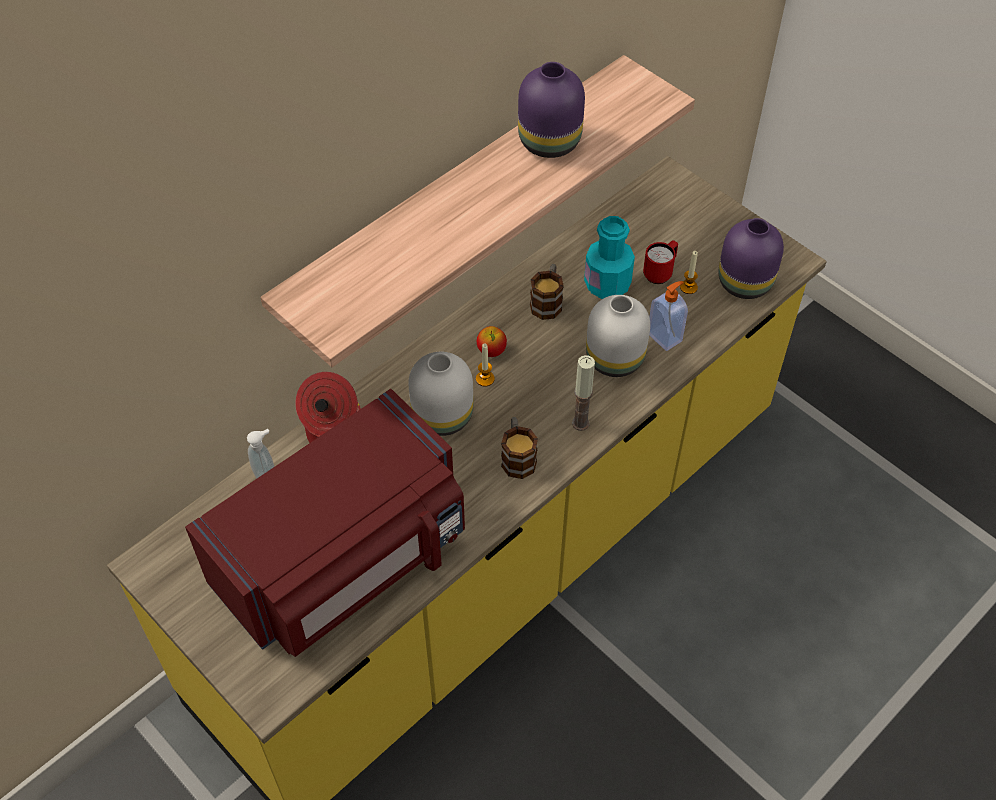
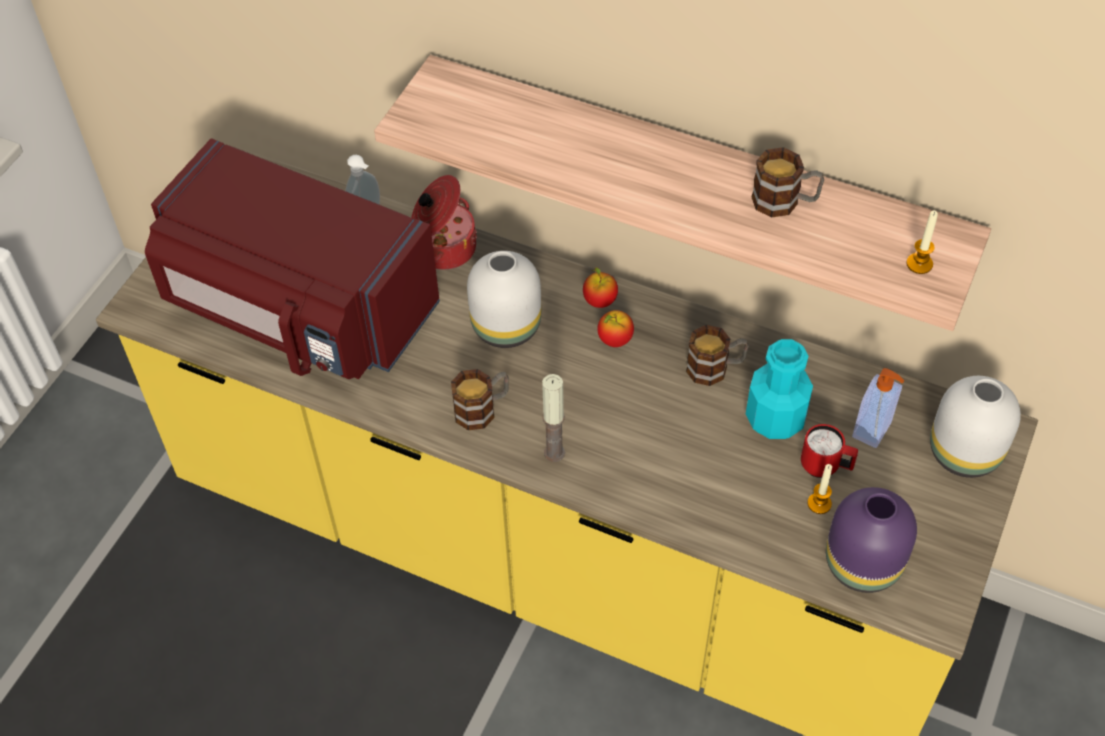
camera: 70 degrees right, 0 degrees up
candle [476,343,495,387] -> candle moved to [906,211,938,274]
purple vase [518,62,585,158] -> mug [752,147,824,218]
white vase [586,295,650,377] -> white vase moved to [930,376,1021,478]
soap dispenser [649,281,688,351] -> soap dispenser moved to [852,368,904,448]
none -> apple [583,267,618,308]

